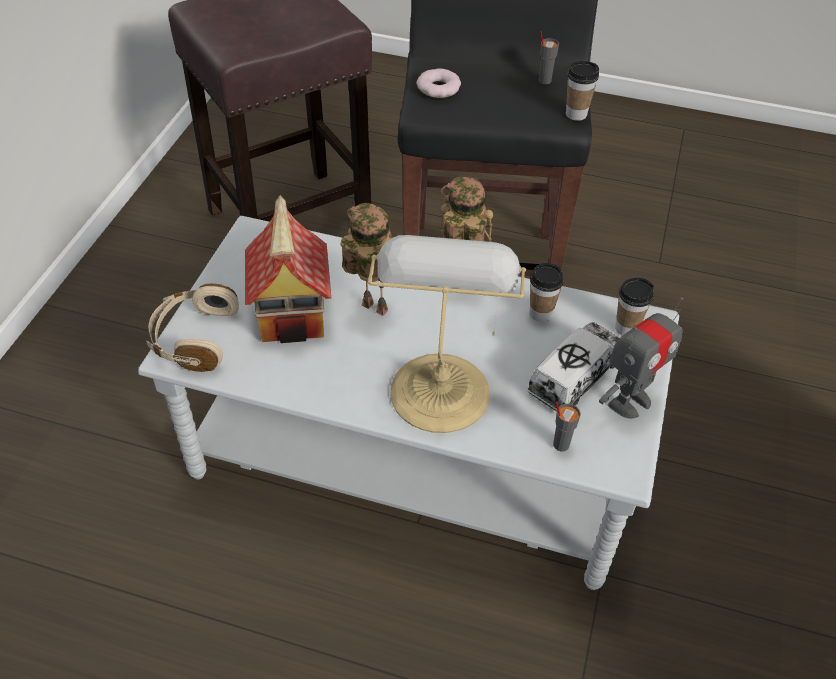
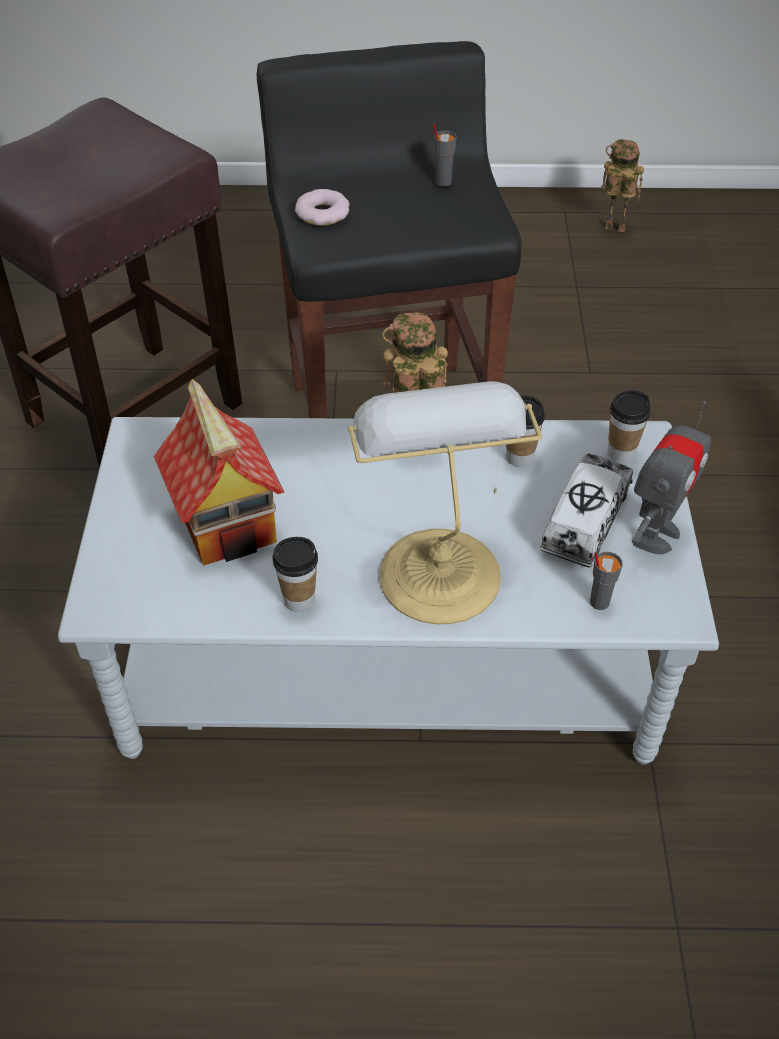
camera: 15 degrees left, 0 degrees up
beige headphones [146,284,239,372] -> none
toy robot [341,203,392,316] -> toy robot moved to [601,139,644,232]
cup [566,61,599,121] -> cup moved to [272,537,318,612]

